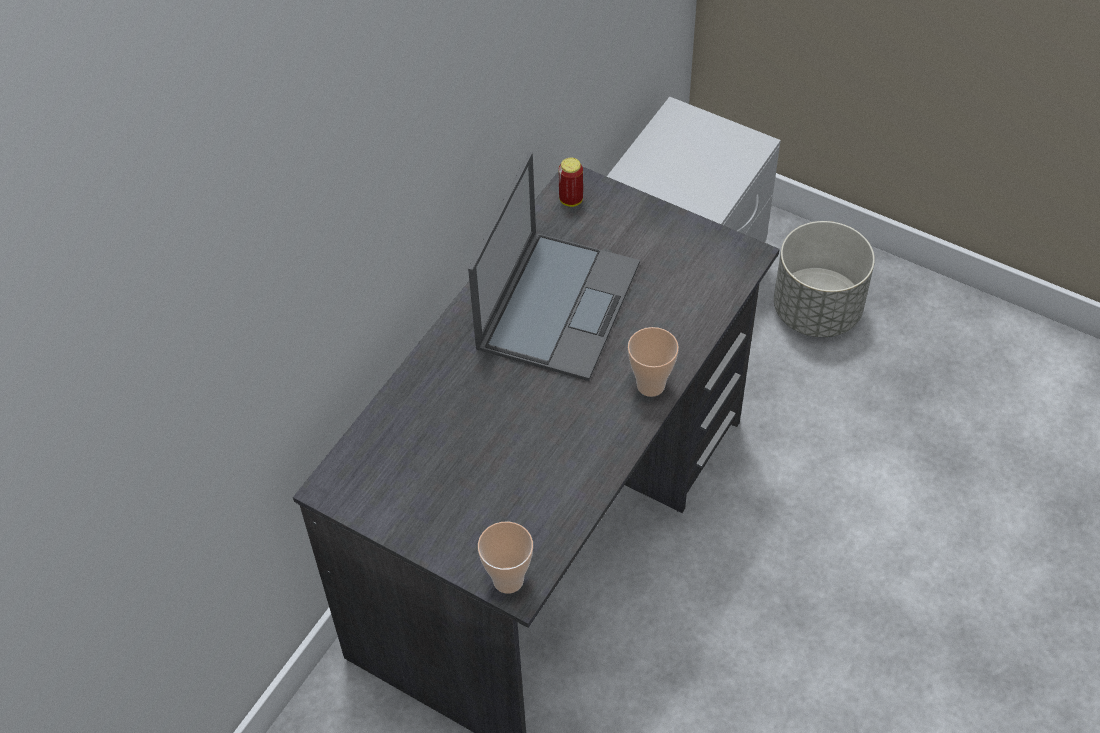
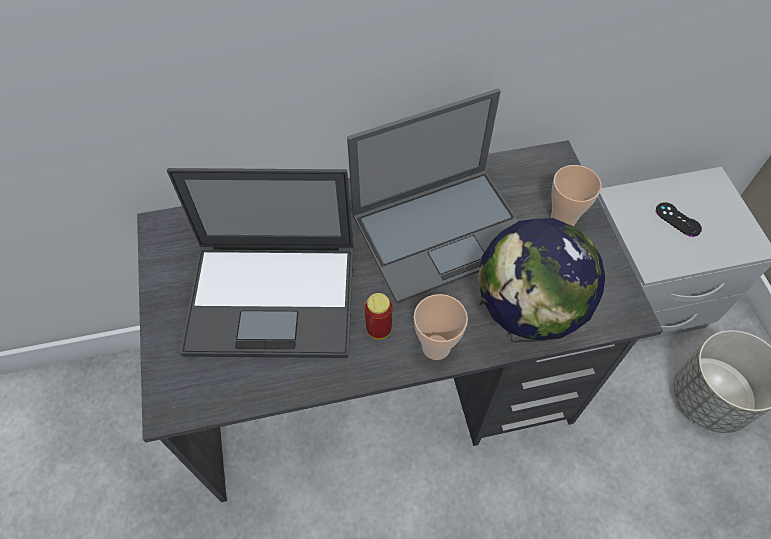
camera: 45 degrees right, 5 degrees up
cup [478,522,533,594] -> cup moved to [551,165,602,226]
can [558,158,583,207] -> can moved to [365,293,392,340]
none -> laptop [167,168,353,358]
none -> globe [478,218,605,343]
none -> black game controller [656,202,702,237]

